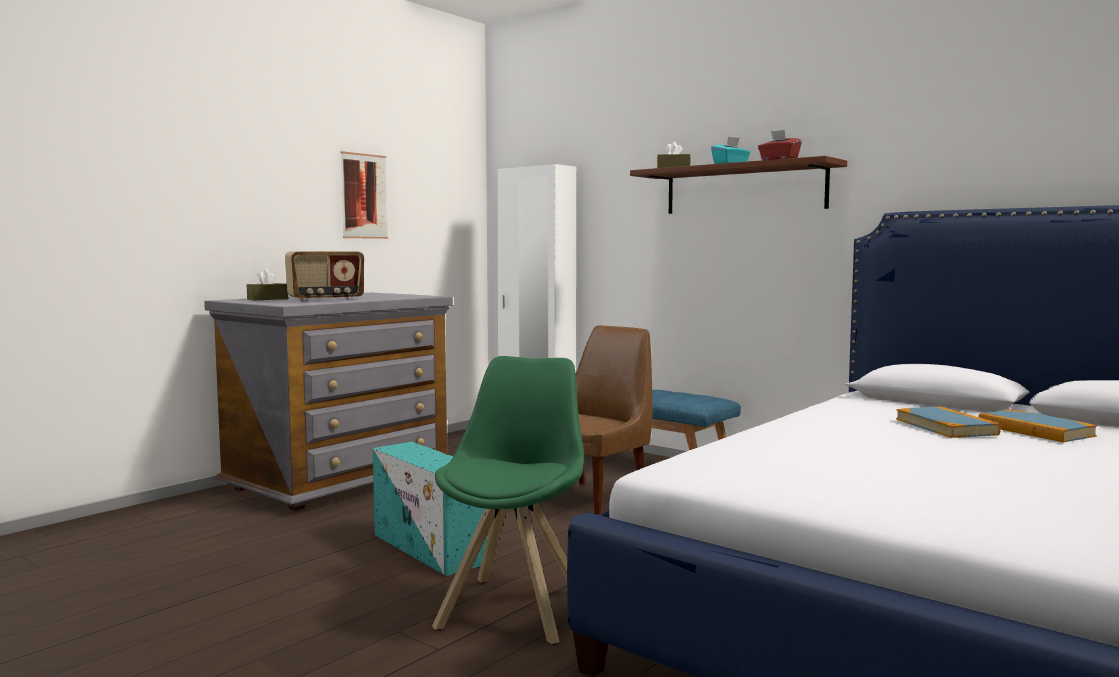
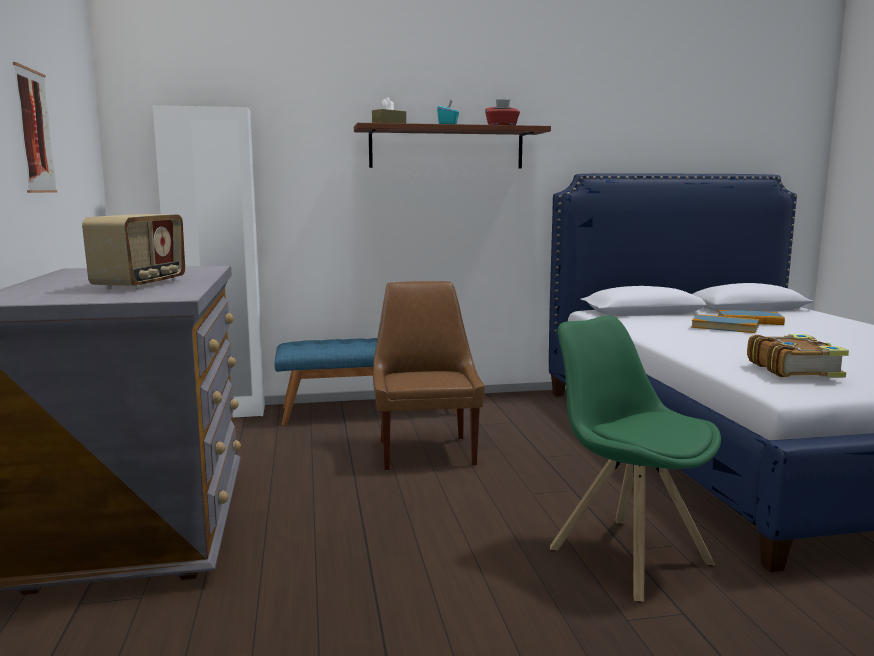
camera: 50 degrees left, 5 degrees up
brown tissue box [247,269,288,300] -> none
turquoise storage box [373,442,488,576] -> none
none -> book [747,334,849,378]

